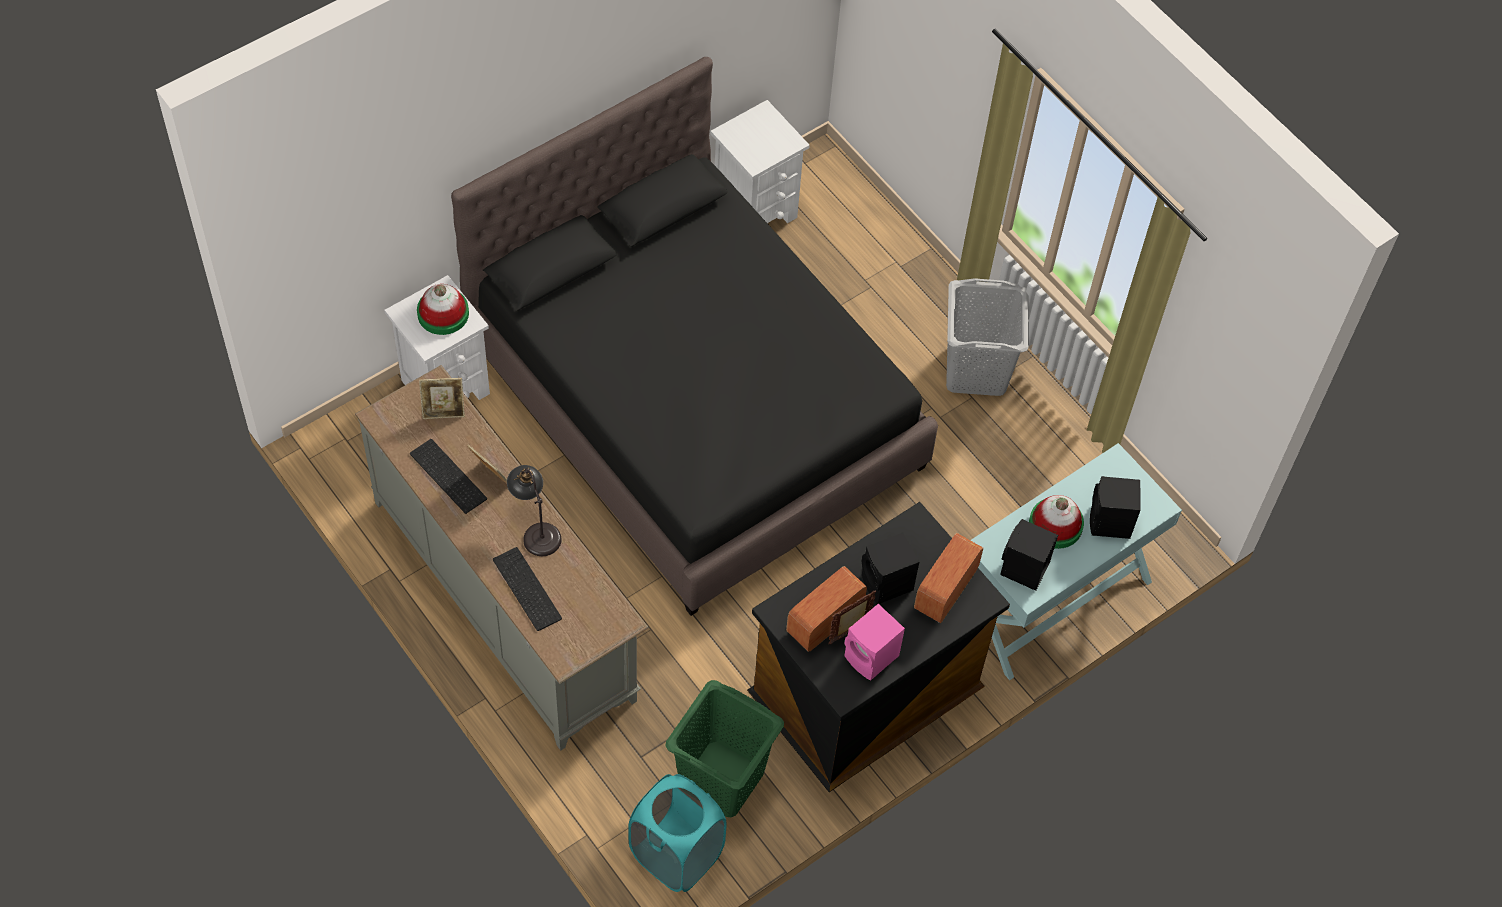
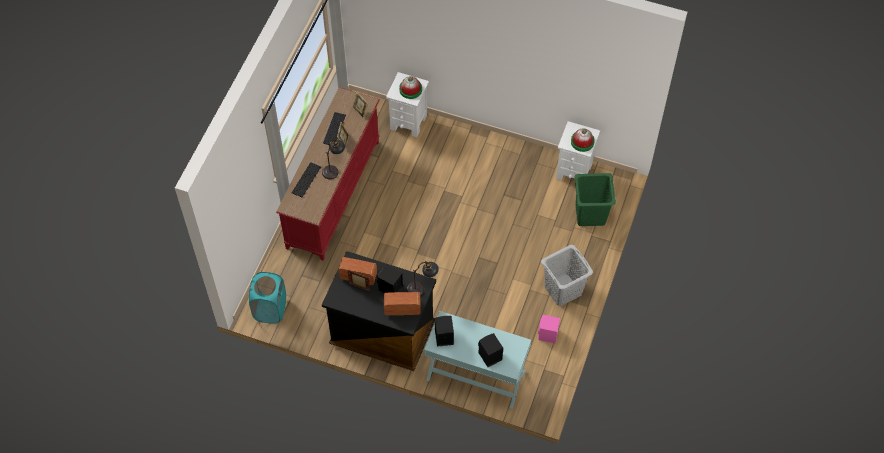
camera: 60 degrees right, 0 degrees up
grey cabinet [355,365,649,751] -> red cabinet [276,87,380,261]
black bed [451,57,938,616] -> none
green laundry basket [666,680,784,817] -> green laundry basket moved to [574,173,616,226]
pink speaker [844,604,905,681] -> pink speaker moved to [538,315,560,343]
hat [1029,495,1084,549] -> hat moved to [571,128,595,152]
none -> grey table lamp [407,260,439,296]

